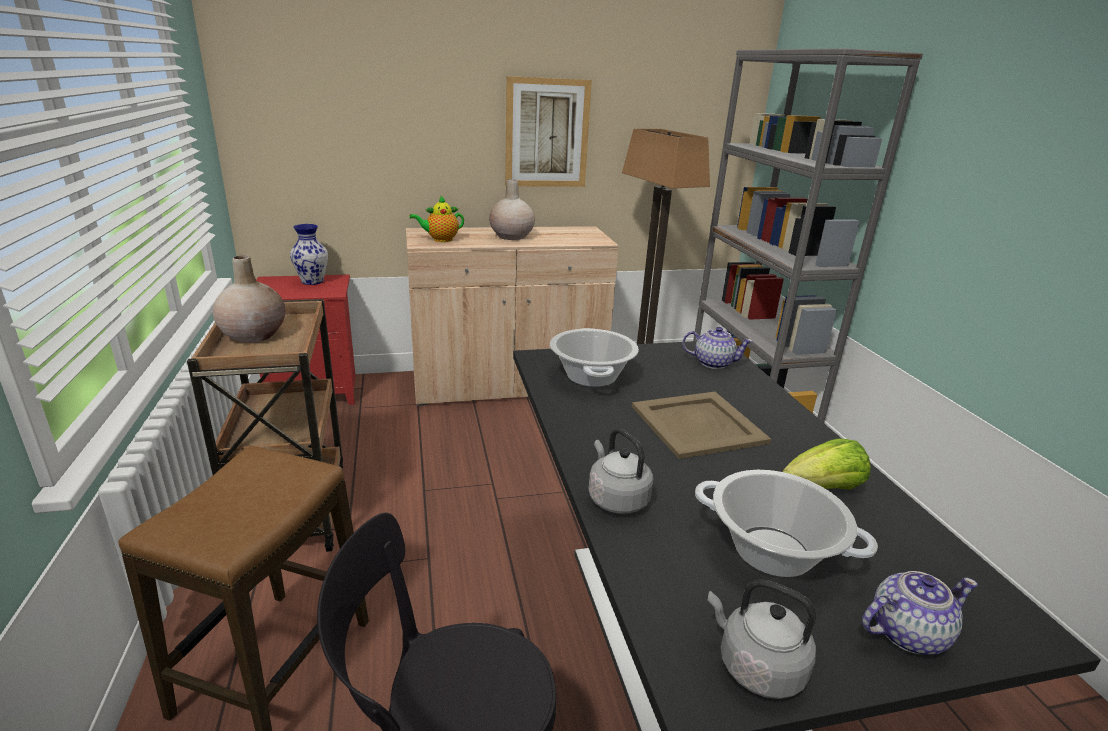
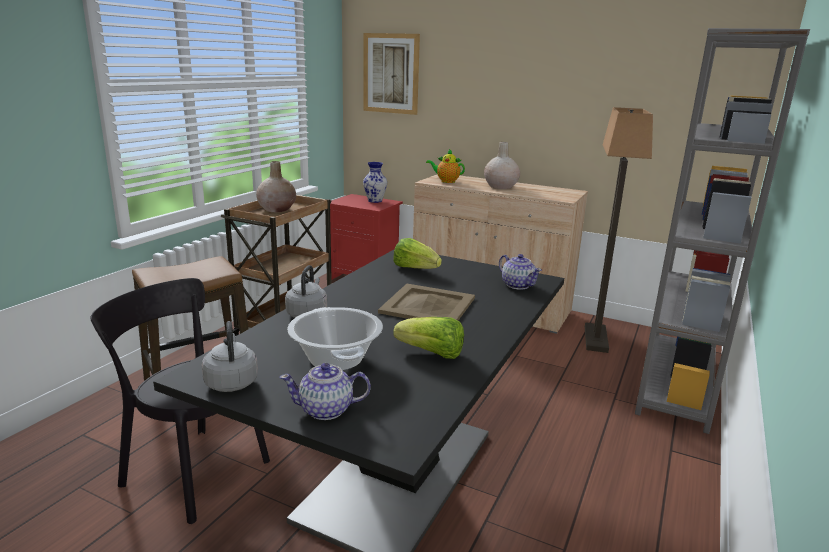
camera: 40 degrees right, 5 degrees down
picture [505,76,592,187] -> picture moved to [363,33,420,115]
cooking pot [550,328,639,387] -> lettuce [393,238,442,269]
teapot [862,571,978,655] -> teapot turned 150 degrees clockwise [279,363,371,420]

